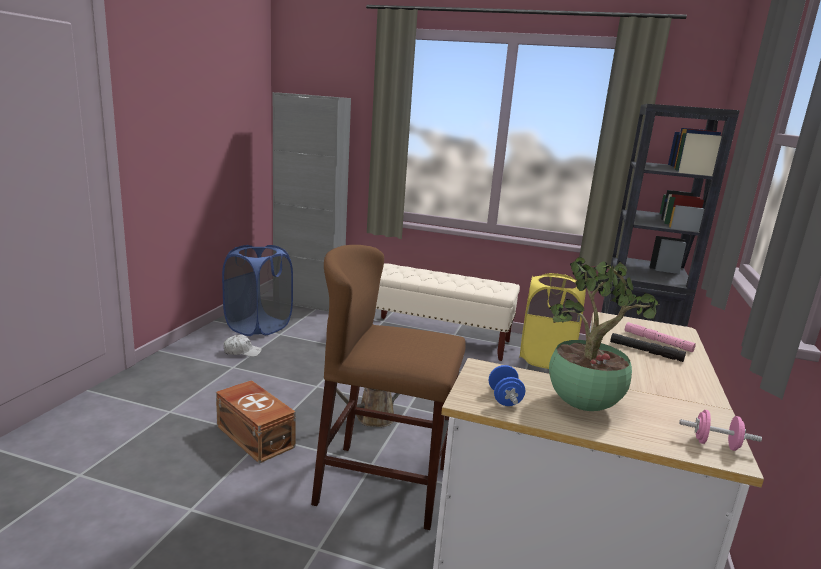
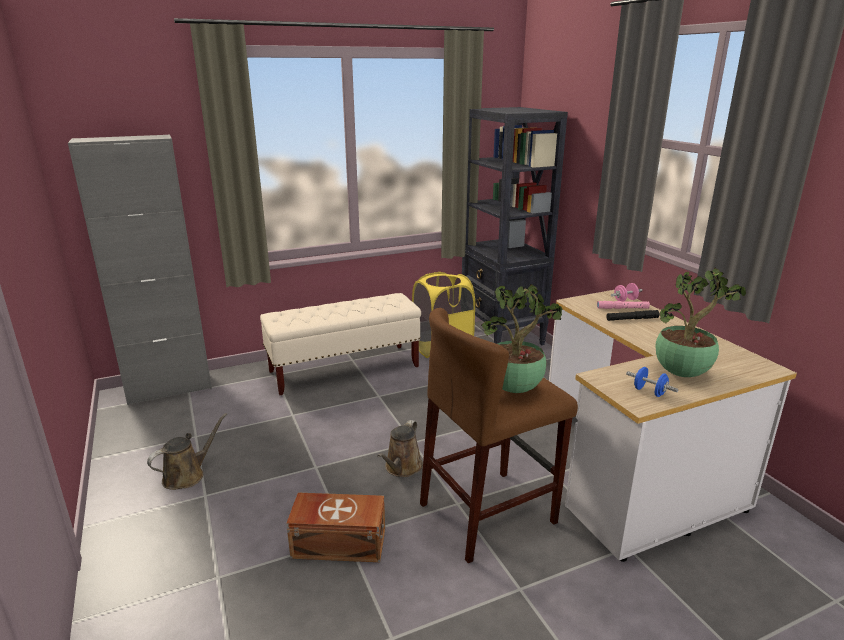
camera: 40 degrees left, 5 degrees up
blue laundry basket [222,245,293,336] -> none
white cap [224,335,262,357] -> brown watering can [147,413,227,490]
pink dumbbell [679,410,762,451] -> pink dumbbell moved to [611,283,642,302]
none -> potted plant [481,284,563,393]

